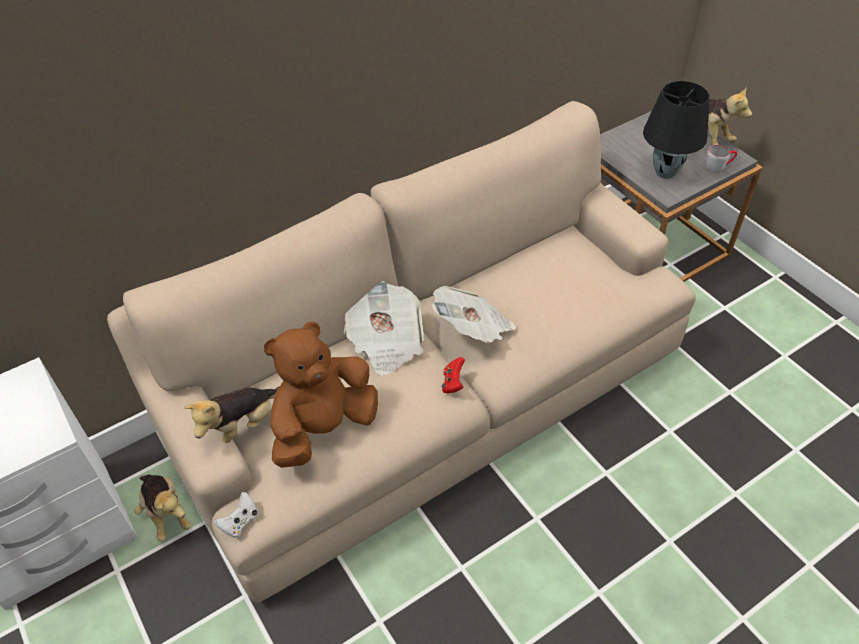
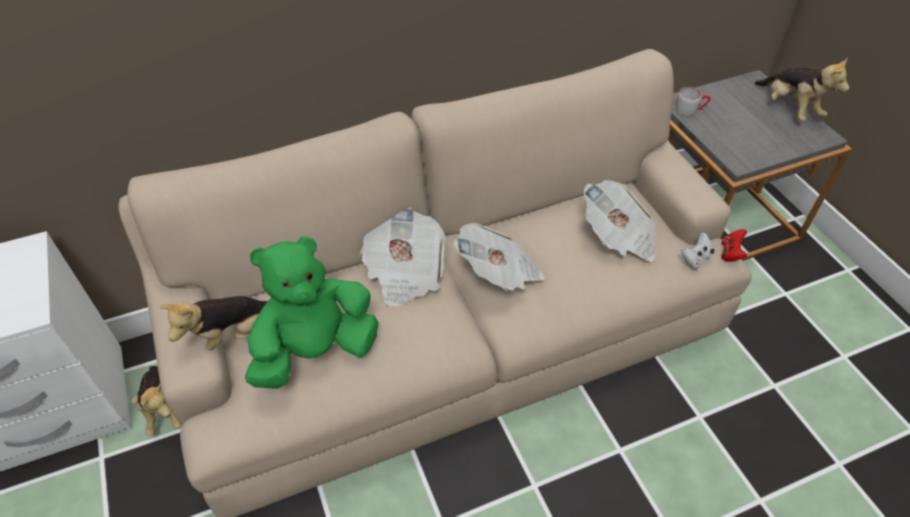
camera: 10 degrees right, 0 degrees up
white game controller [214,492,258,538] -> white game controller moved to [681,232,715,269]
brown plush toy [264,322,378,468] -> green plush toy [245,236,379,389]
red game controller [442,357,465,393] -> red game controller moved to [721,229,747,261]
black table lamp [643,81,710,179] -> none
grey mug [705,145,737,173] -> grey mug moved to [676,87,711,116]
none -> newspaper [584,180,657,262]

